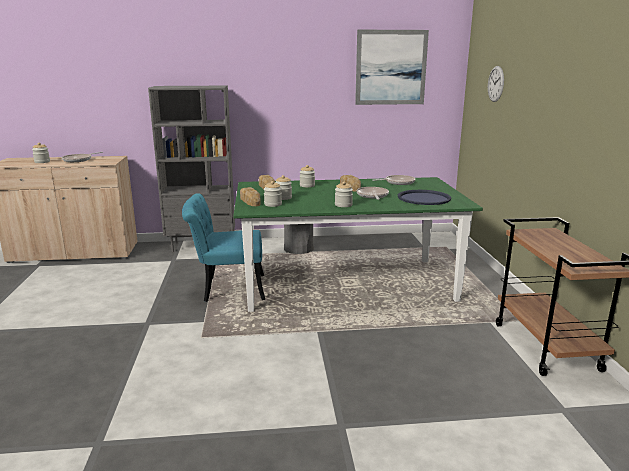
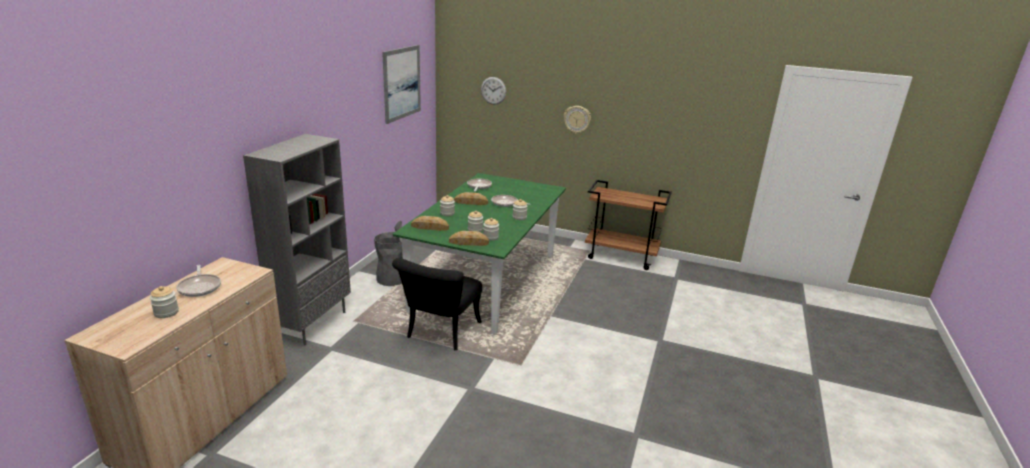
camera: 65 degrees left, 5 degrees up
turquoise chair [182,193,265,302] -> black chair [392,258,482,351]
blue tray [398,190,451,205] -> none
none -> wall clock [564,106,591,134]

